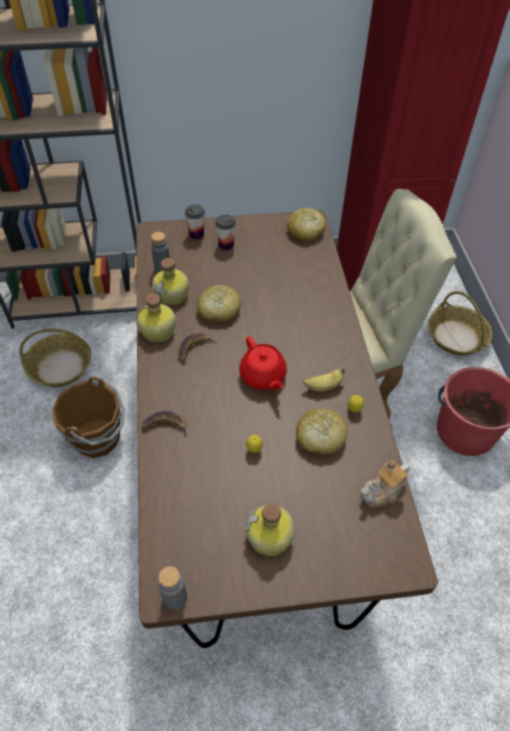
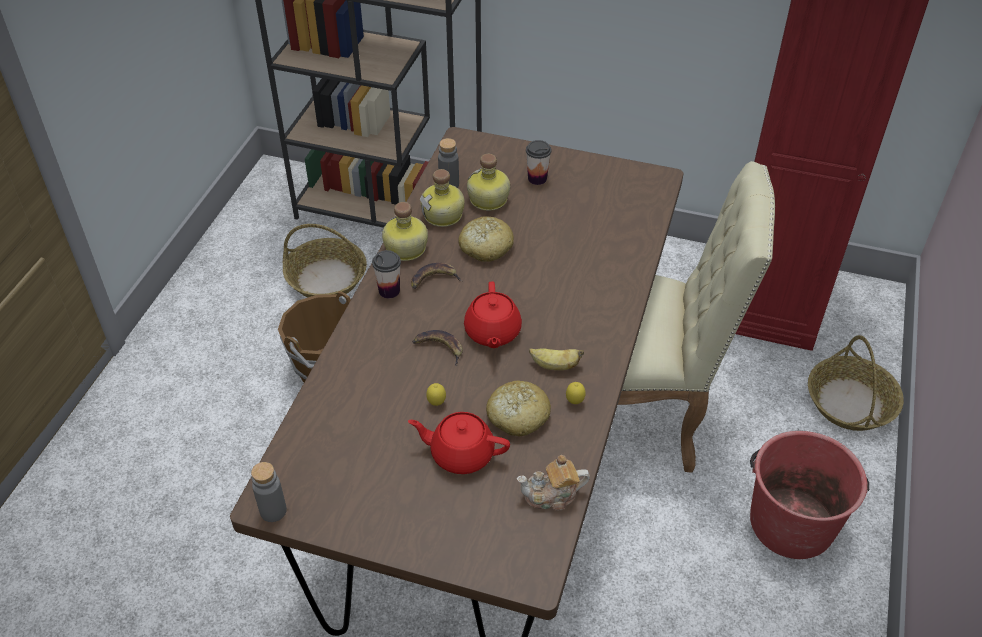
camera: 25 degrees right, 5 degrees down
banana [141,411,187,437] -> banana moved to [412,330,463,366]
cup [185,204,205,240] -> cup moved to [372,250,401,298]
bottle [246,503,295,556] -> bottle moved to [467,154,510,211]
bread [287,208,326,241] -> none
none -> red teapot [408,412,510,474]

